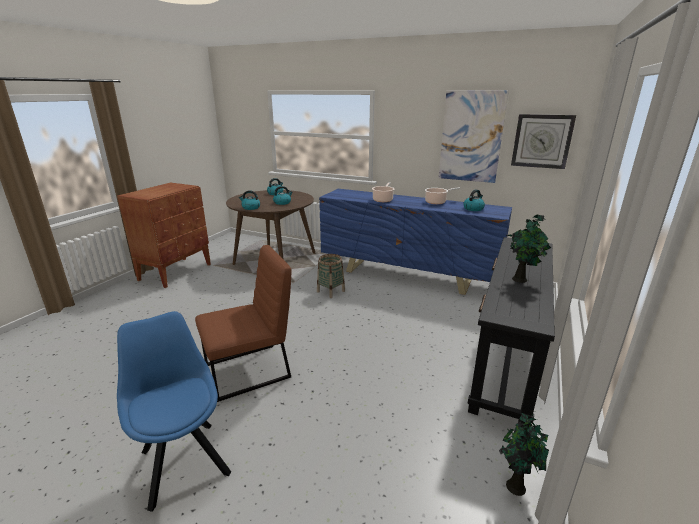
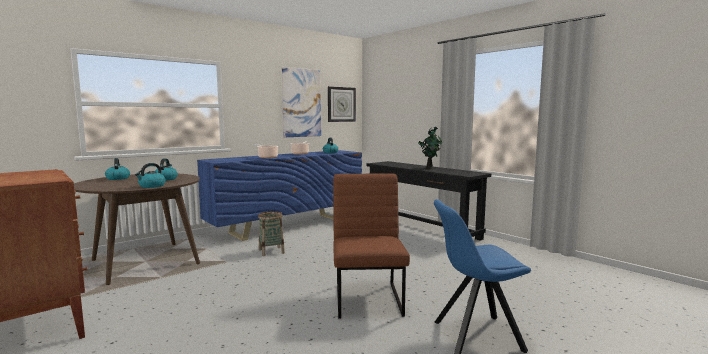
camera: 65 degrees left, 15 degrees down
potted plant [499,412,549,496] -> none

